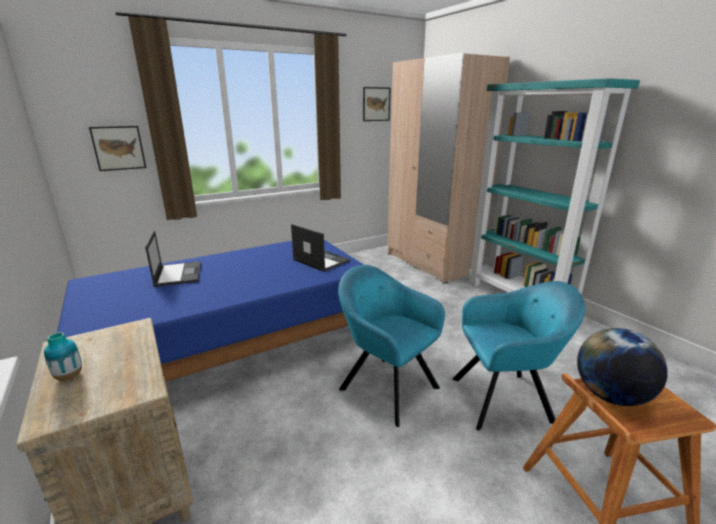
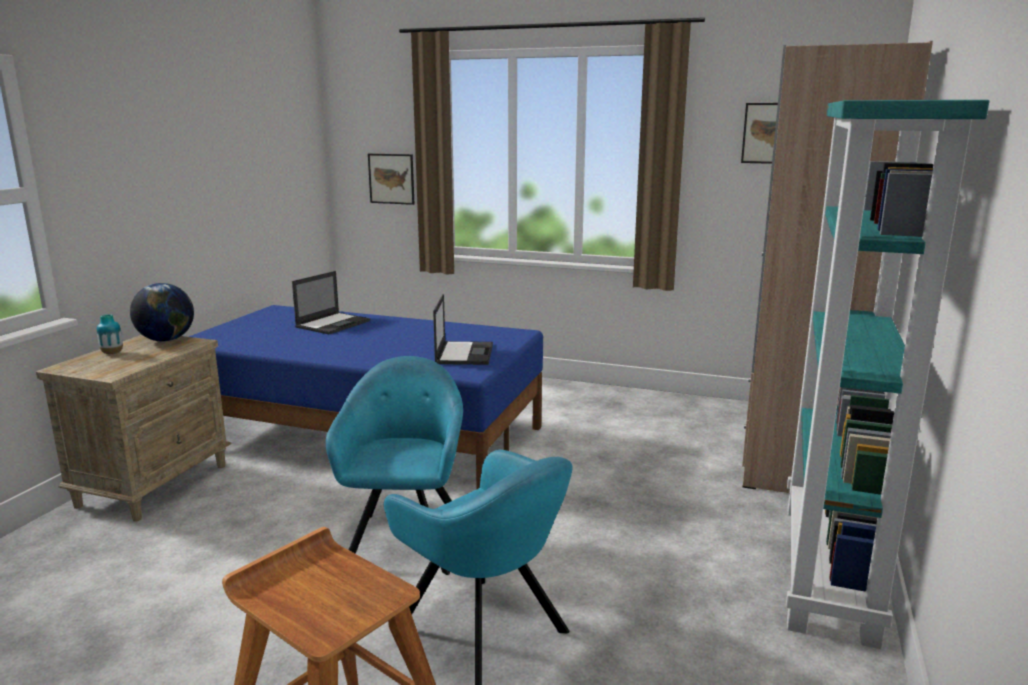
camera: 50 degrees right, 5 degrees down
globe [577,328,668,406] -> globe moved to [130,283,194,342]

